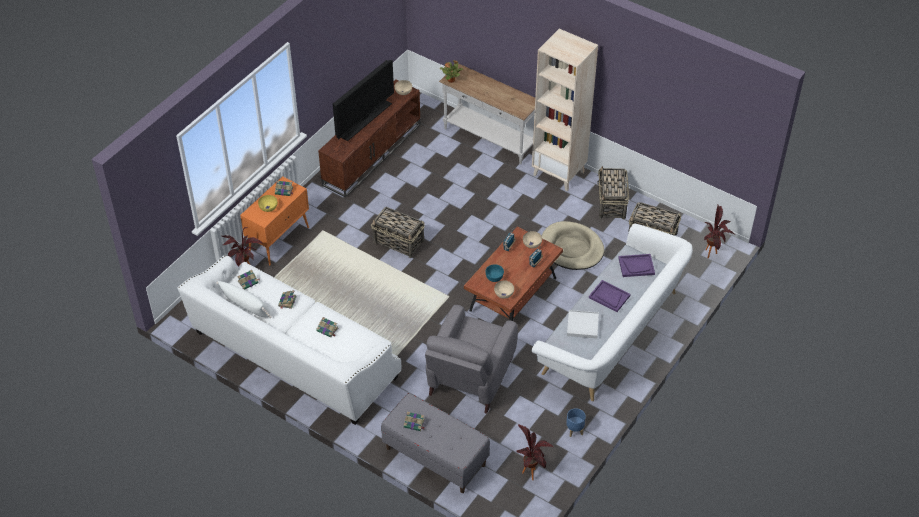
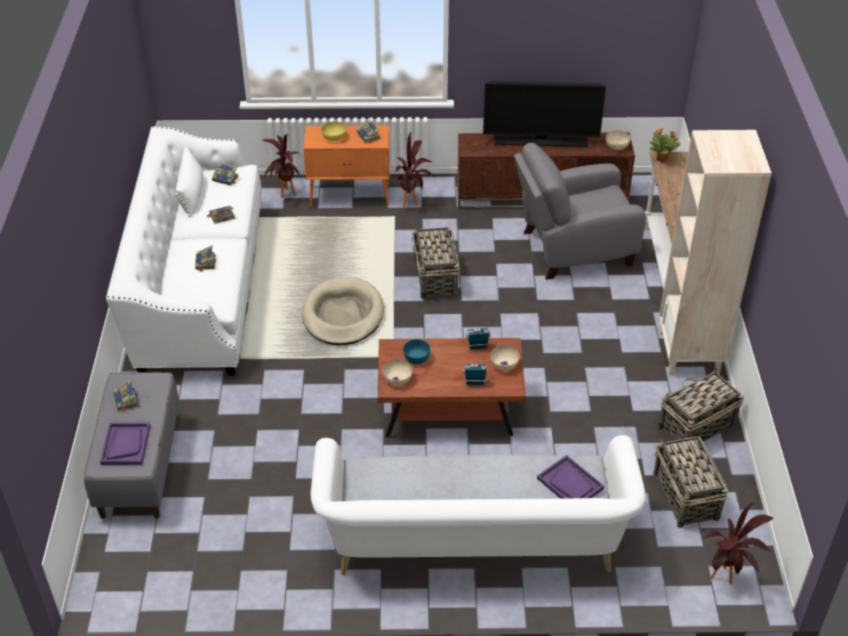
camera: 55 degrees right, 5 degrees down
grey armchair [425,305,518,414] -> grey armchair moved to [514,143,646,280]
potted plant [516,424,553,480] -> potted plant moved to [396,133,435,208]
beige dog bed [541,221,604,270] -> beige dog bed moved to [302,277,384,345]
blue planter [566,408,586,437] -> none
white tray [567,310,599,339] -> none
purple tray [589,280,631,312] -> purple tray moved to [100,423,150,465]

